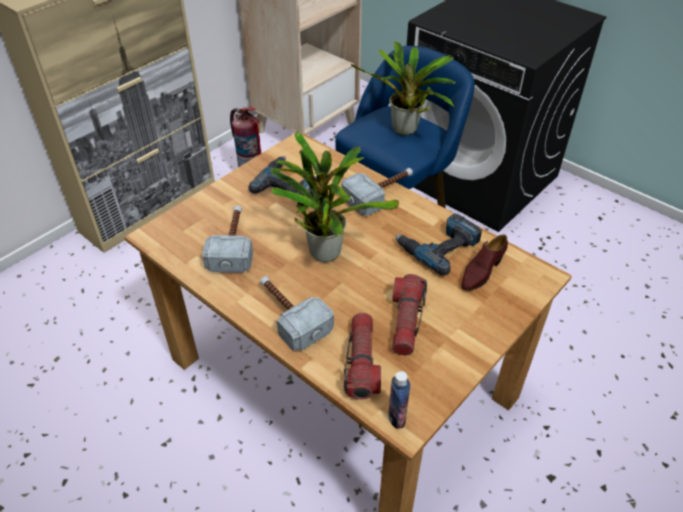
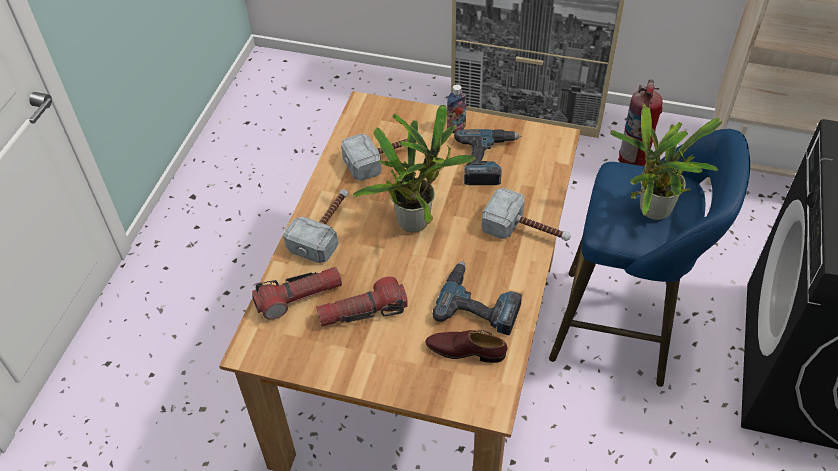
camera: 65 degrees right, 5 degrees up
bottle [388,371,410,429] -> bottle moved to [447,84,467,133]

